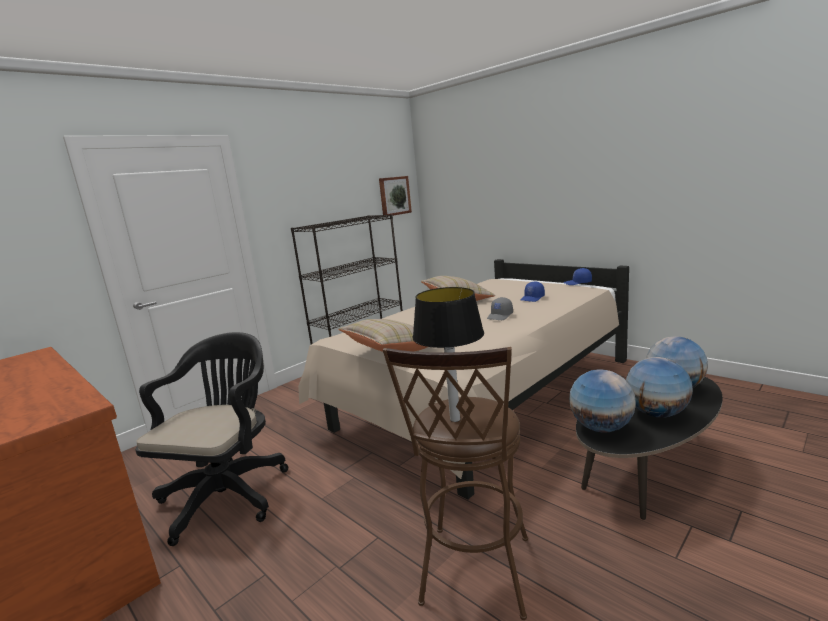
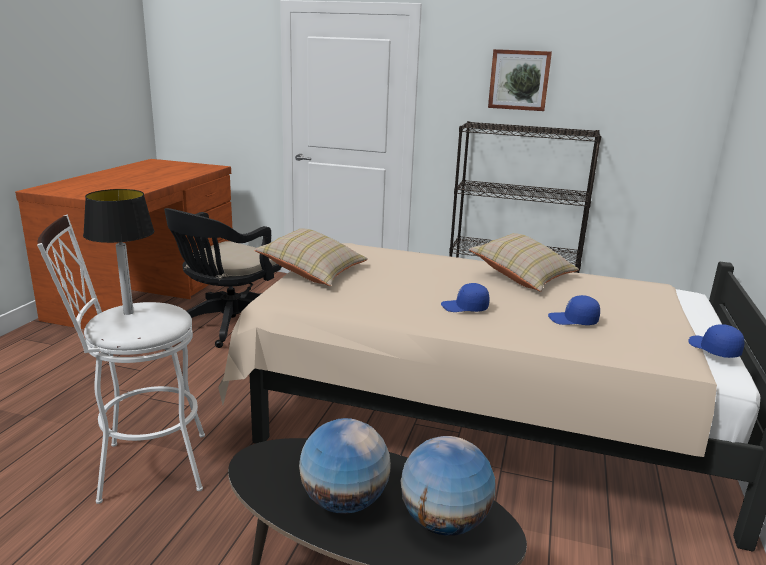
camera: 60 degrees right, 5 degrees up
black office chair [135,332,288,546] -> black office chair turned 135 degrees clockwise [164,208,282,348]
picture [379,176,412,217] -> picture moved to [488,49,552,111]
brown stool [383,347,528,620] -> white stool [37,215,205,504]
grey cap [487,297,513,320] -> blue cap [441,283,490,312]
globe [569,369,636,432] -> none

